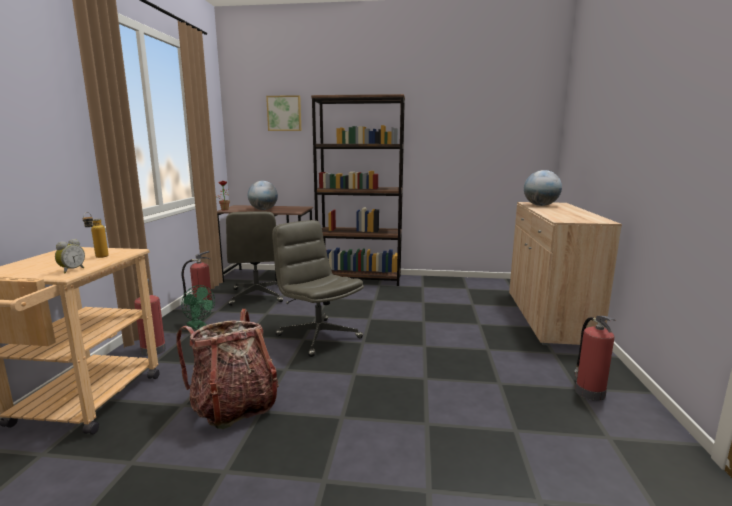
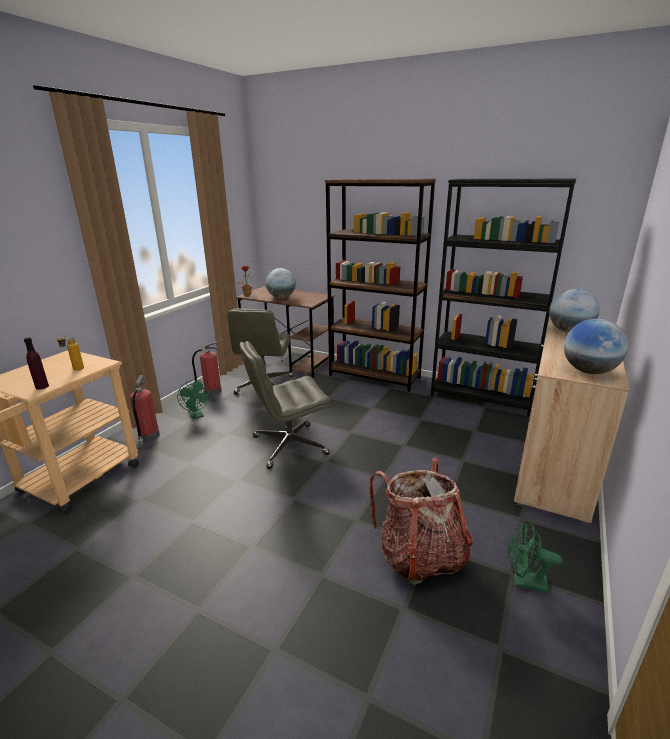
camera: 20 degrees right, 10 degrees up
alarm clock [55,239,85,273] -> purple bottle [24,337,49,390]
backpack [176,309,279,429] -> backpack moved to [369,457,473,585]
picture [266,95,301,131] -> none
grey office chair [272,220,364,357] -> grey office chair turned 90 degrees counterclockwise [239,341,331,469]
fire extinguisher [574,316,616,401] -> green fan [508,522,563,593]
none -> black bookcase [431,179,576,416]
none -> globe [564,319,628,374]

